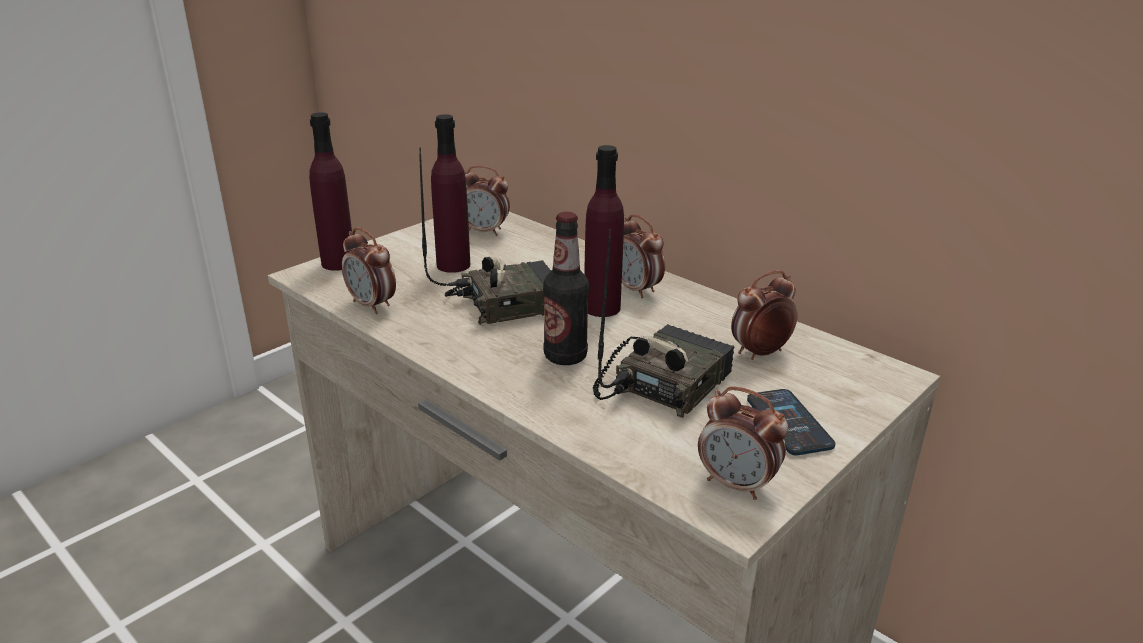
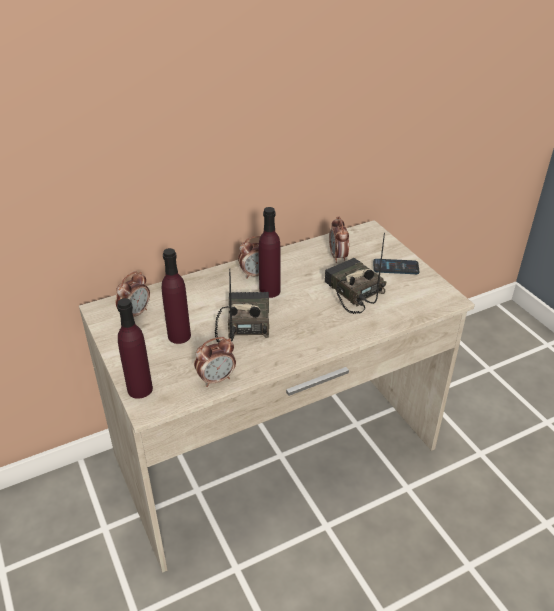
camera: 70 degrees left, 10 degrees up
bottle [543,212,589,365] -> none
alarm clock [698,386,788,500] -> none

